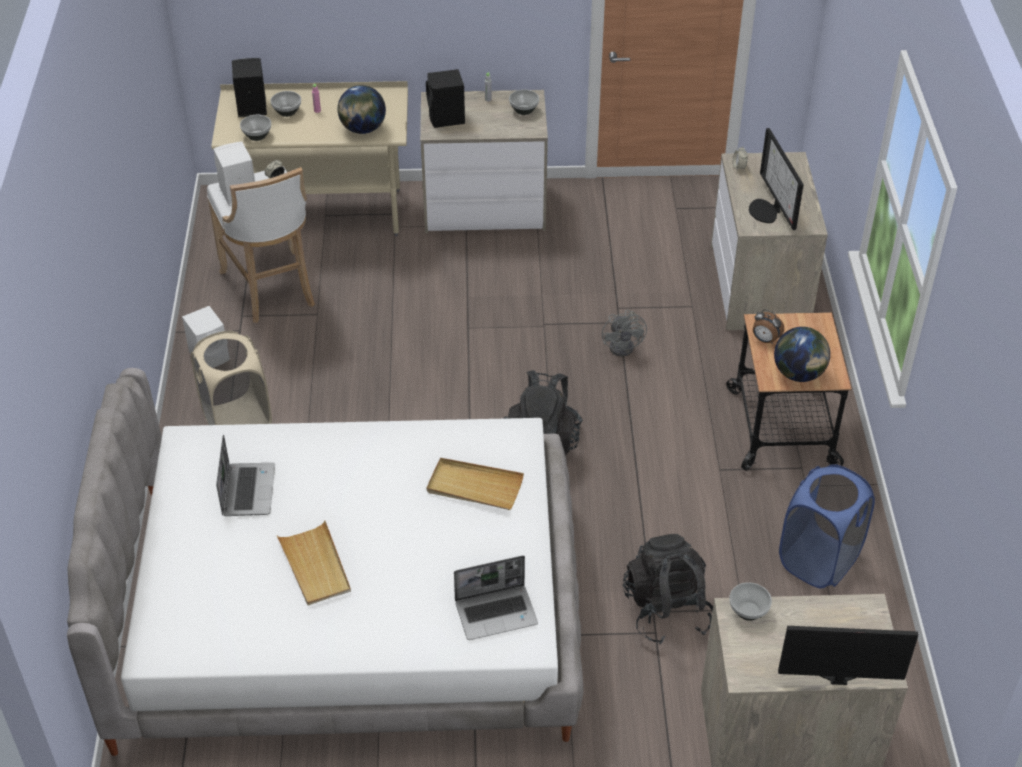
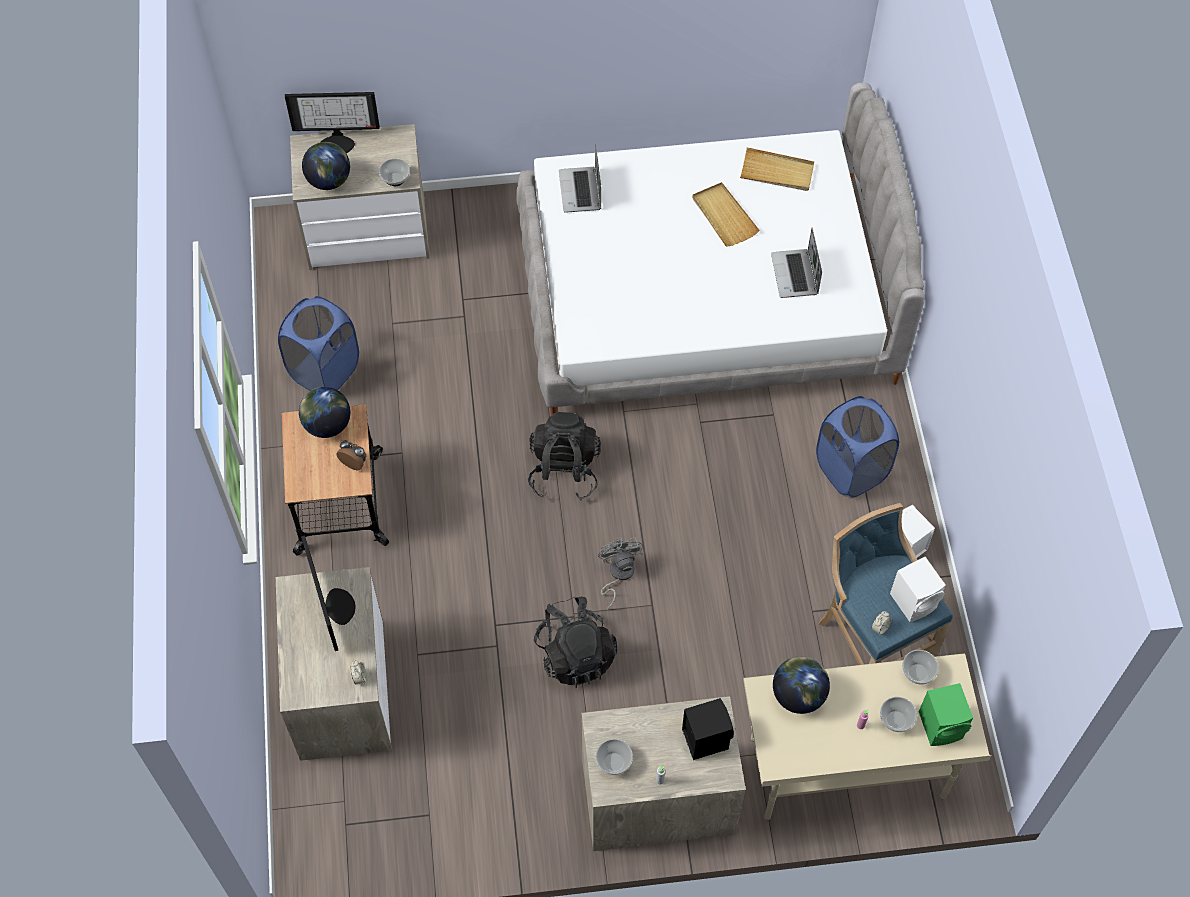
camera: 175 degrees right, 15 degrees up
beige laundry basket [191,331,272,425] -> blue laundry basket [816,396,899,498]
white stool [207,167,315,323] -> blue stool [819,503,953,665]
black speaker [232,58,267,117] -> green speaker [919,683,973,746]
beige tray [427,458,524,510] -> beige tray moved to [740,147,814,191]
laptop [454,555,538,640] -> laptop turned 75 degrees counterclockwise [559,144,601,213]
grey fan [602,310,647,357] -> grey fan moved to [598,537,644,609]
black backpack [623,534,713,644] -> black backpack moved to [534,597,617,688]
none -> globe [302,142,350,190]

